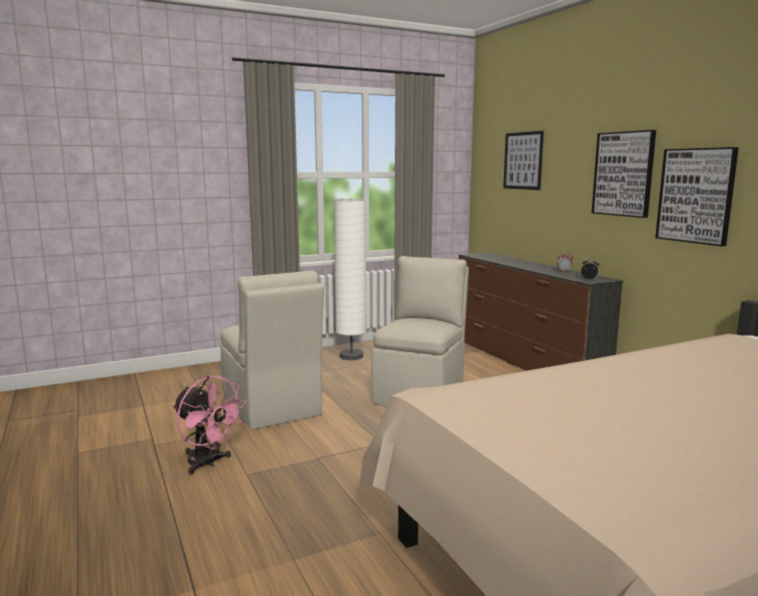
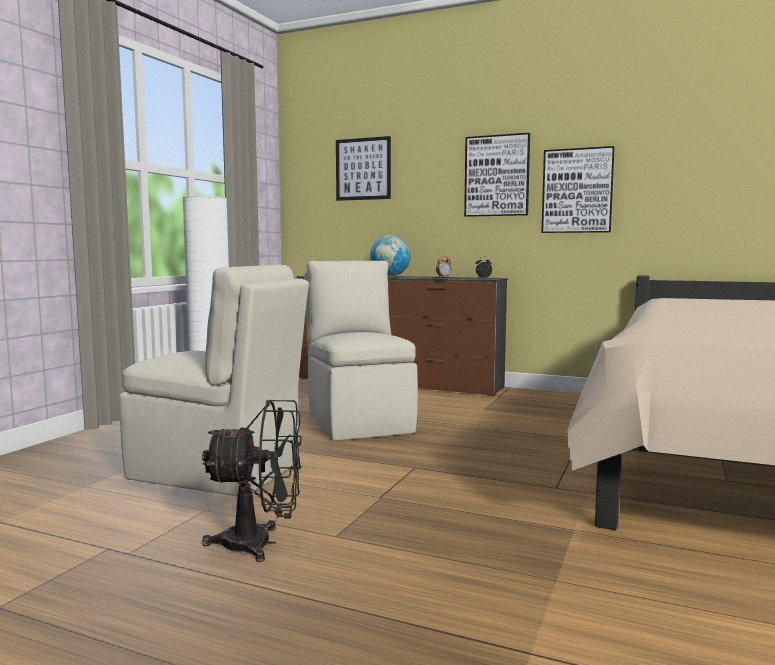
camera: 40 degrees left, 5 degrees down
pink fan [173,376,246,475] -> black fan [202,400,302,562]
none -> globe [370,235,411,276]

